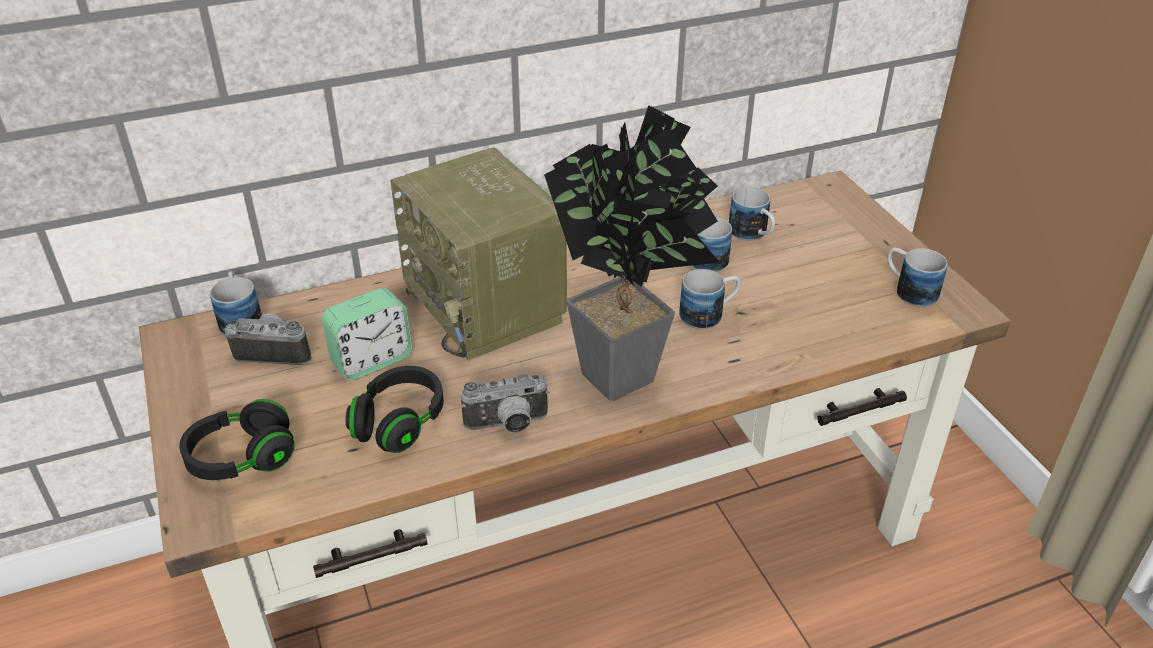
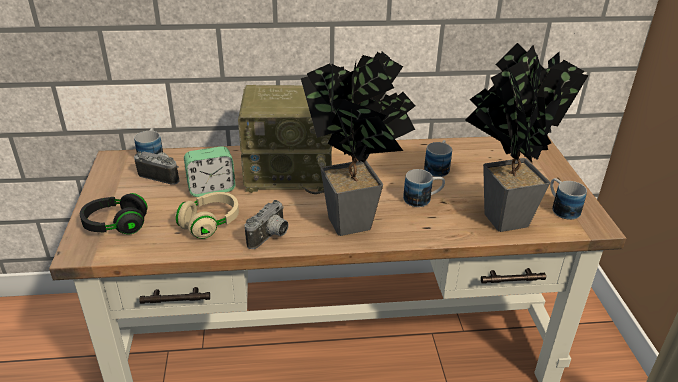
camera: 15 degrees right, 5 degrees down
black headphones [346,366,444,453] -> beige headphones [175,192,239,239]
radio [390,147,567,361] -> radio turned 75 degrees counterclockwise [238,85,332,194]
camera [461,374,549,433] -> camera turned 60 degrees counterclockwise [245,200,288,249]
mug [729,187,775,241] -> none
none -> potted plant [465,43,589,232]

